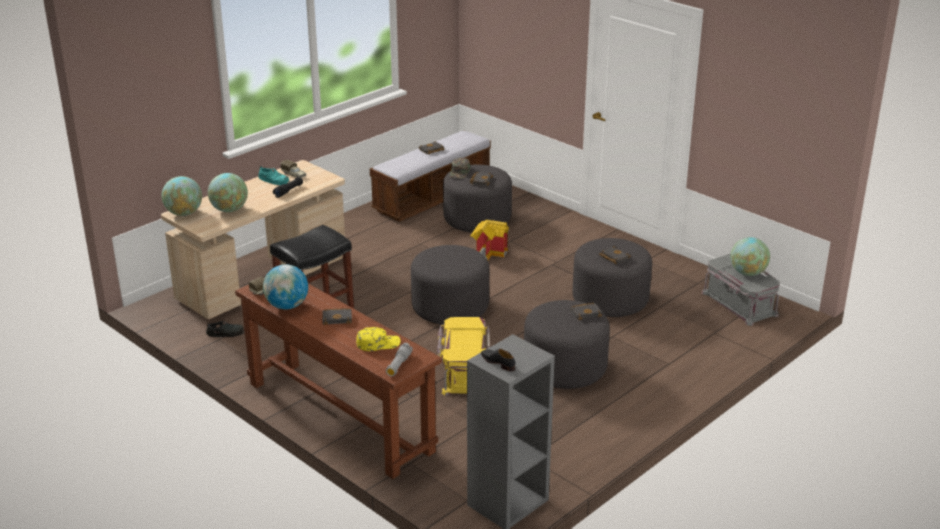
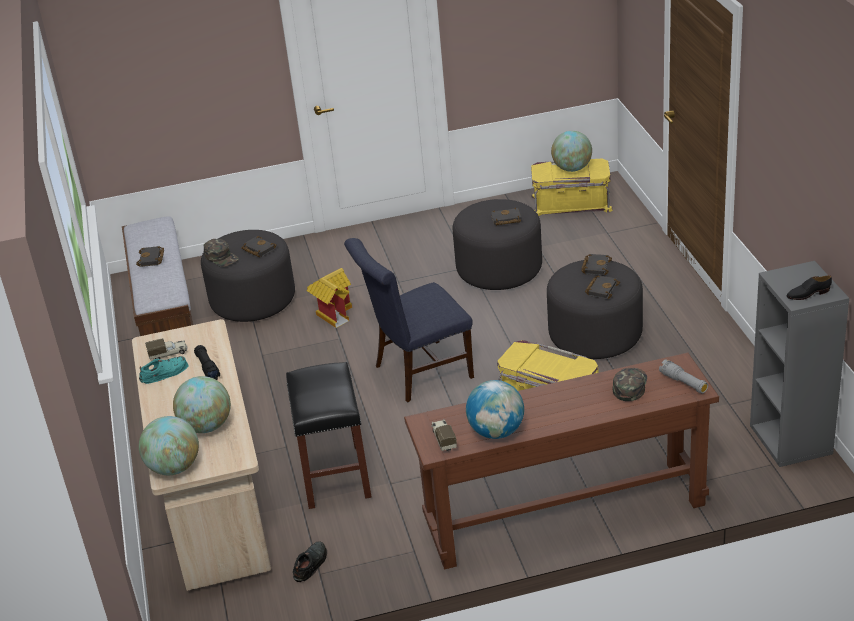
camera: 55 degrees left, 5 degrees up
black book [322,308,352,325] -> black book moved to [585,275,620,299]
yellow cap [356,327,400,351] -> green cap [613,368,647,401]
grey ottoman [411,245,489,324] -> blue chair [344,238,474,402]
grey storage box [701,254,780,326] -> yellow storage box [531,158,613,216]

